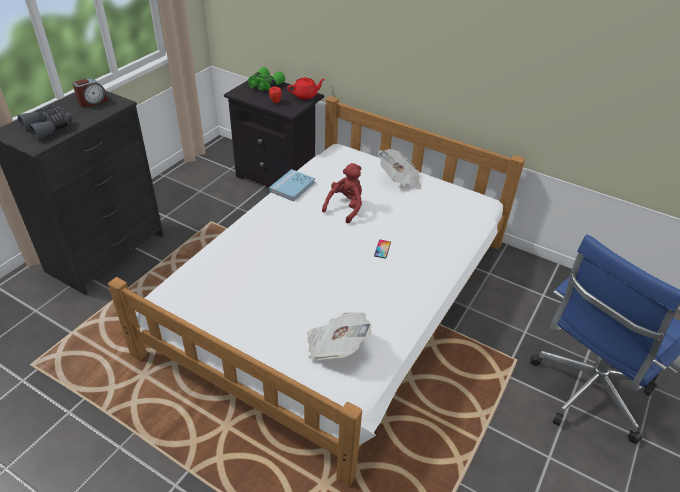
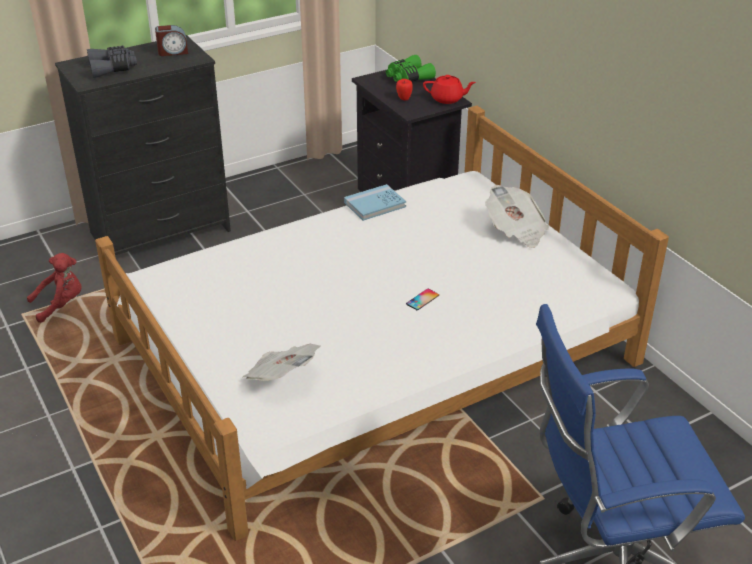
camera: 30 degrees right, 5 degrees down
red plush toy [322,163,362,224] -> red plush toy moved to [27,253,82,323]

